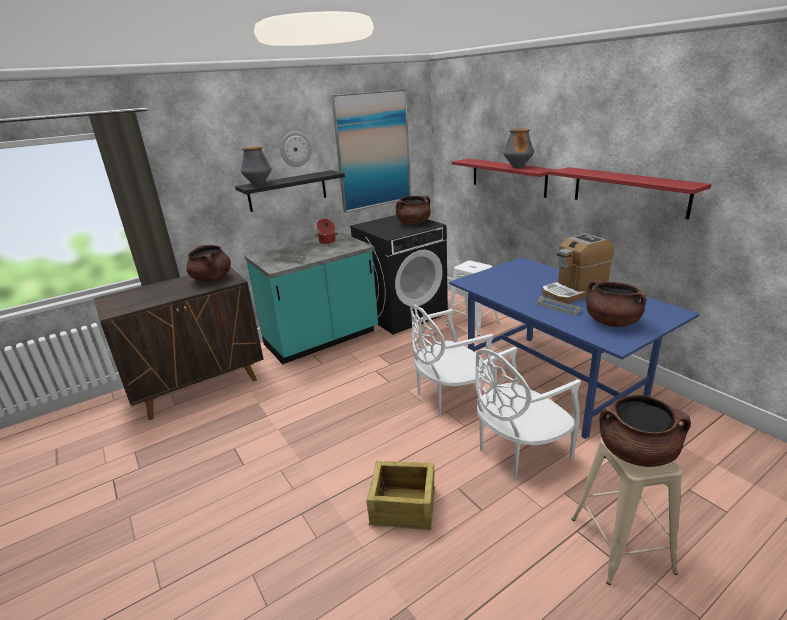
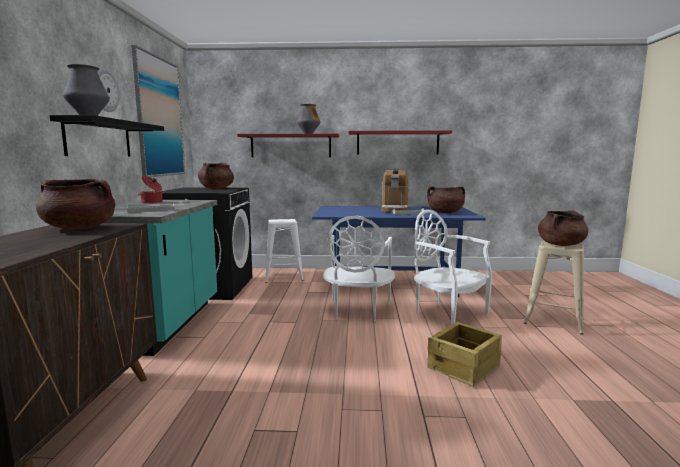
camera: 55 degrees left, 15 degrees down
white chair [476,347,581,479] -> white chair turned 135 degrees clockwise [414,210,492,325]

